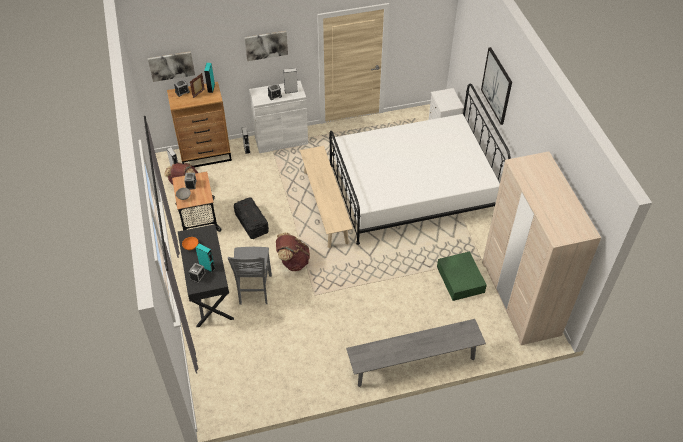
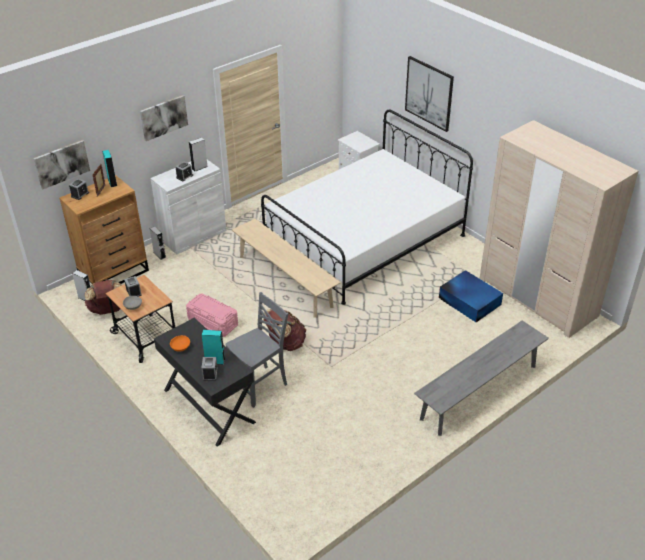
camera: 25 degrees left, 10 degrees down
grey chair [228,247,272,305] -> grey chair turned 105 degrees counterclockwise [226,292,288,408]
black storage box [234,197,269,239] -> pink storage box [186,293,238,337]
green storage box [437,251,487,301] -> blue storage box [439,270,503,322]

